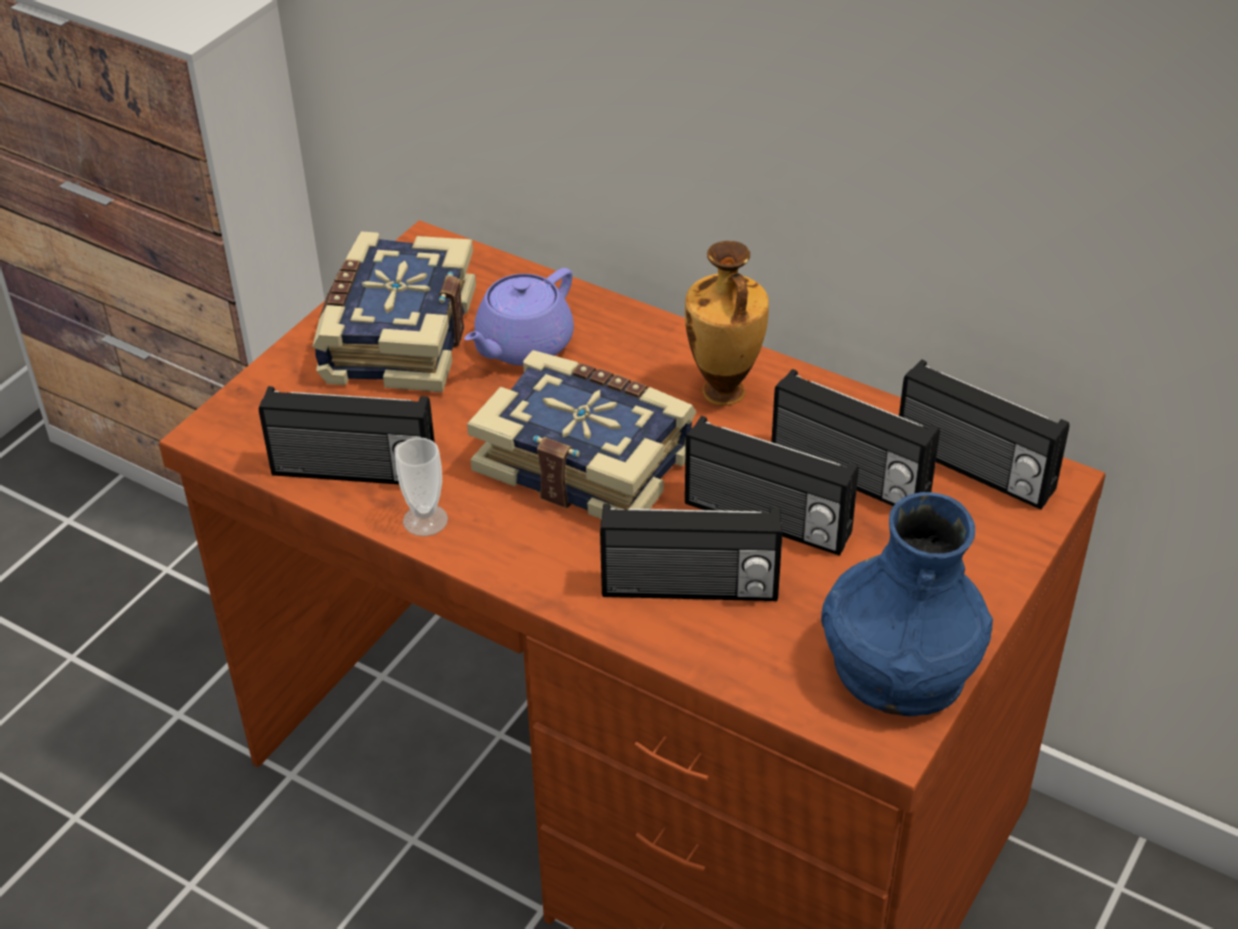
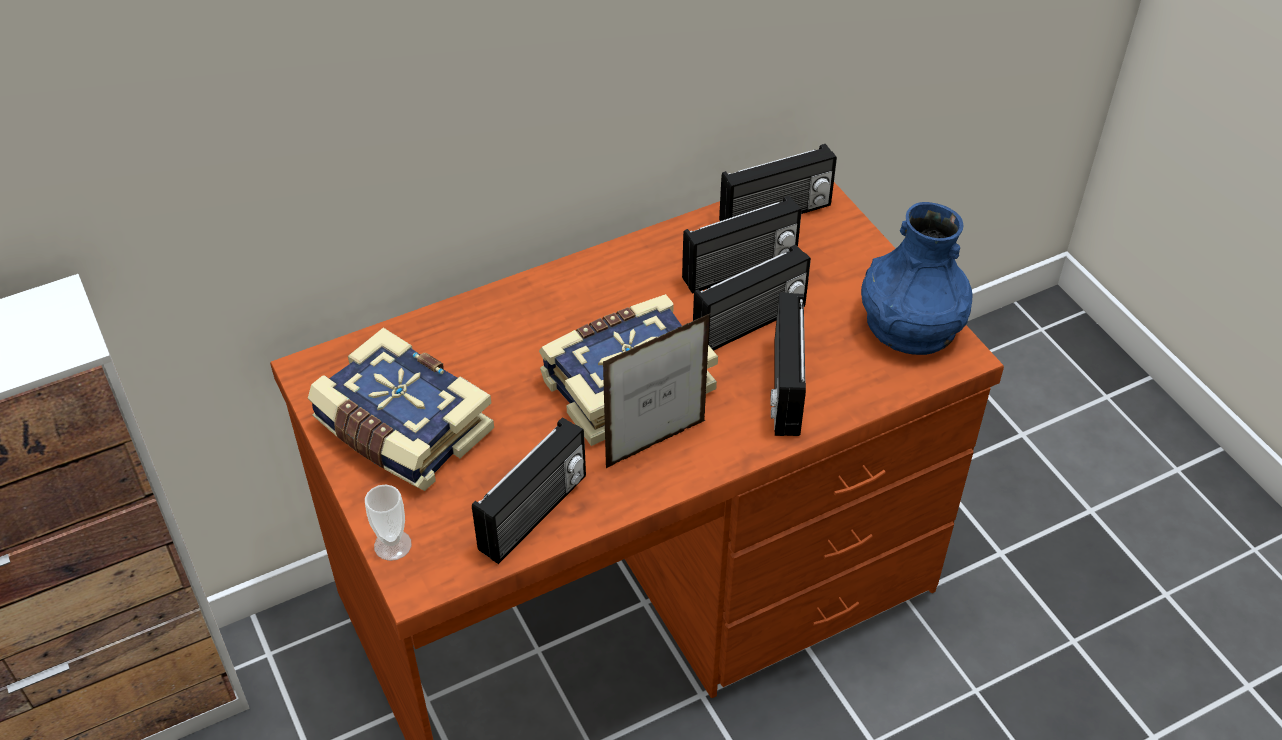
camera: 60 degrees left, 5 degrees up
cup [395,437,448,536] -> cup moved to [365,484,412,561]
purple teapot [464,268,574,366] -> none
radio [600,504,782,601] -> radio turned 150 degrees clockwise [770,292,806,436]
vase [685,241,769,406] -> none
none -> picture frame [603,314,710,468]

